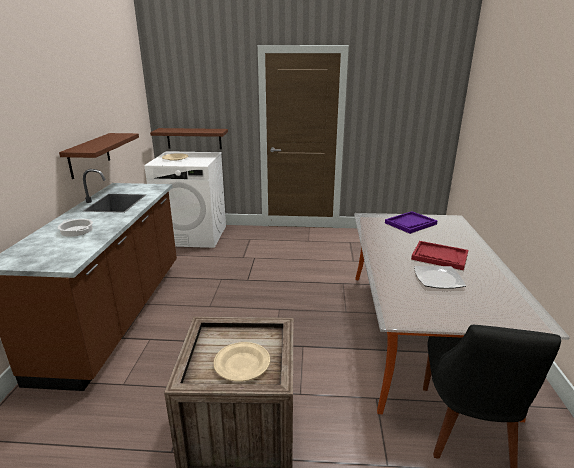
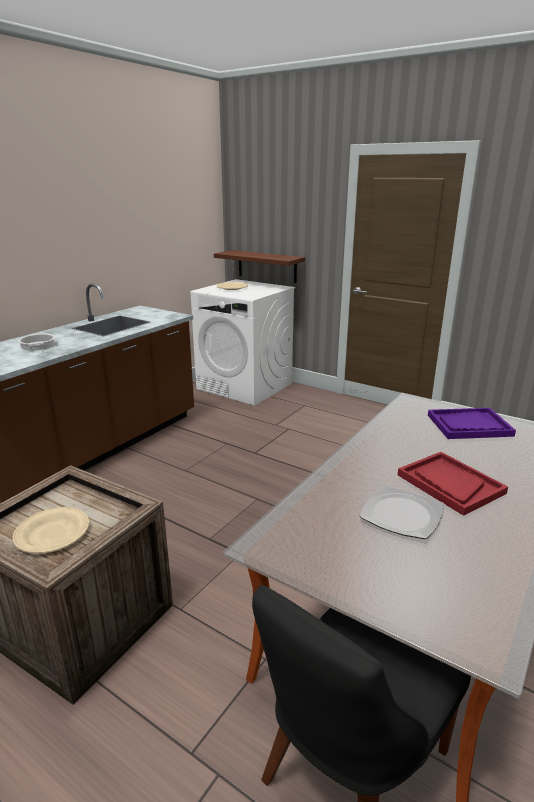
camera: 30 degrees right, 0 degrees up
brown shelf [59,133,139,179] -> none

